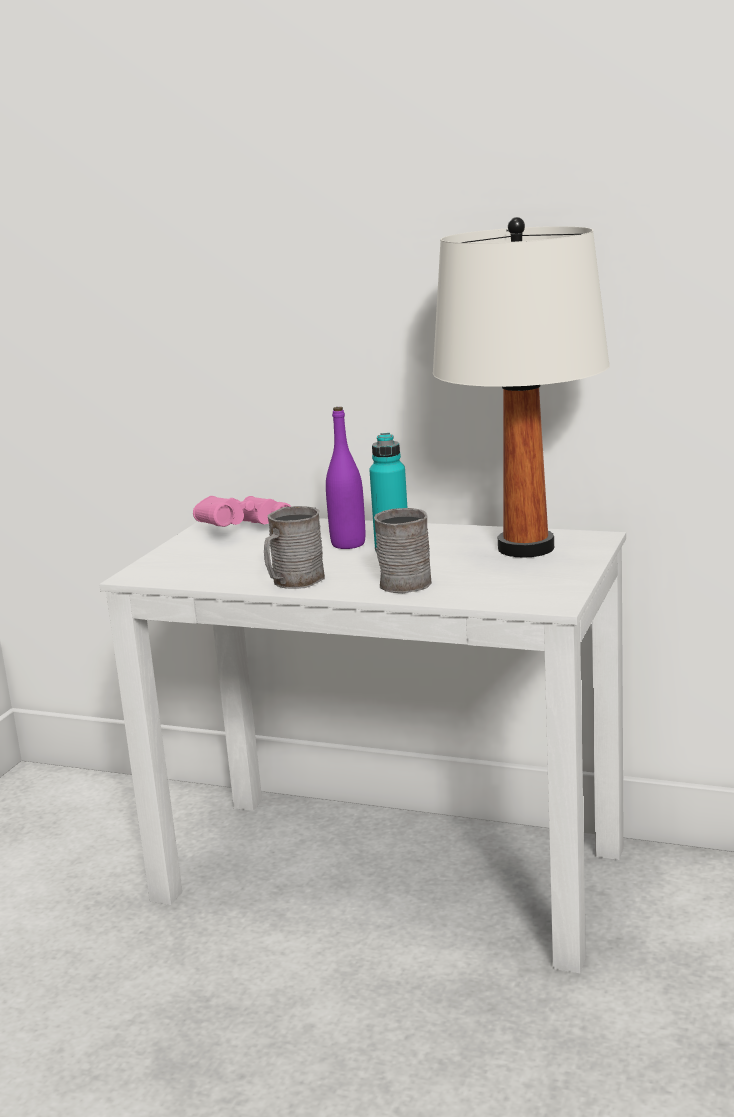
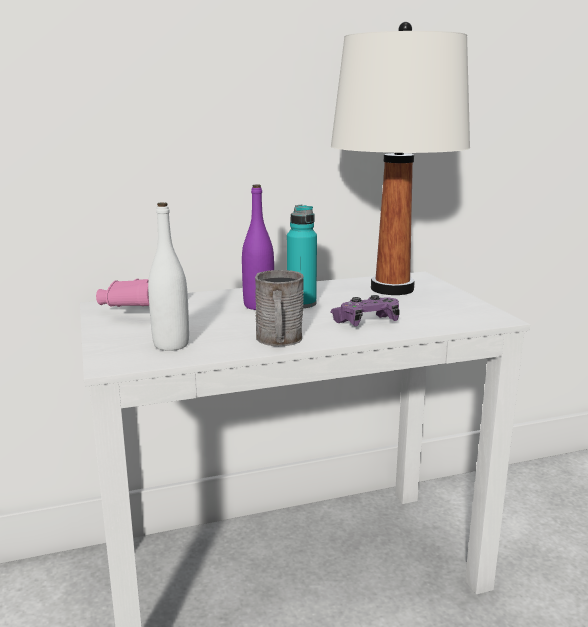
camera: 40 degrees left, 0 degrees up
grey mug [374,508,432,593] -> purple game controller [331,295,400,326]
none -> white bottle [148,202,189,351]

